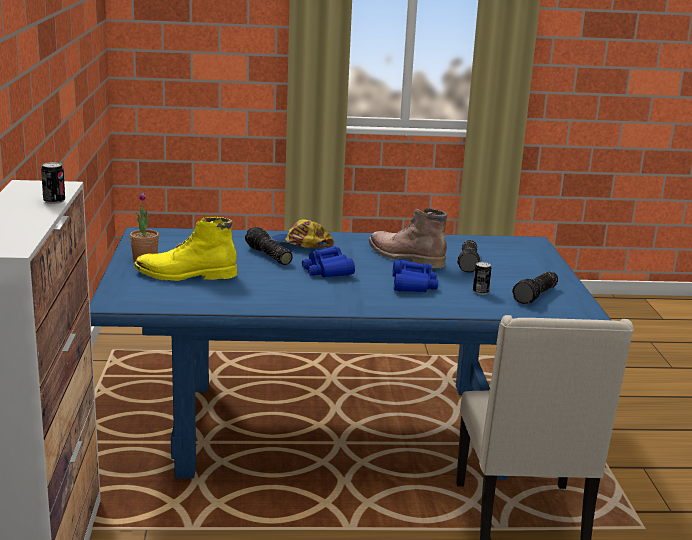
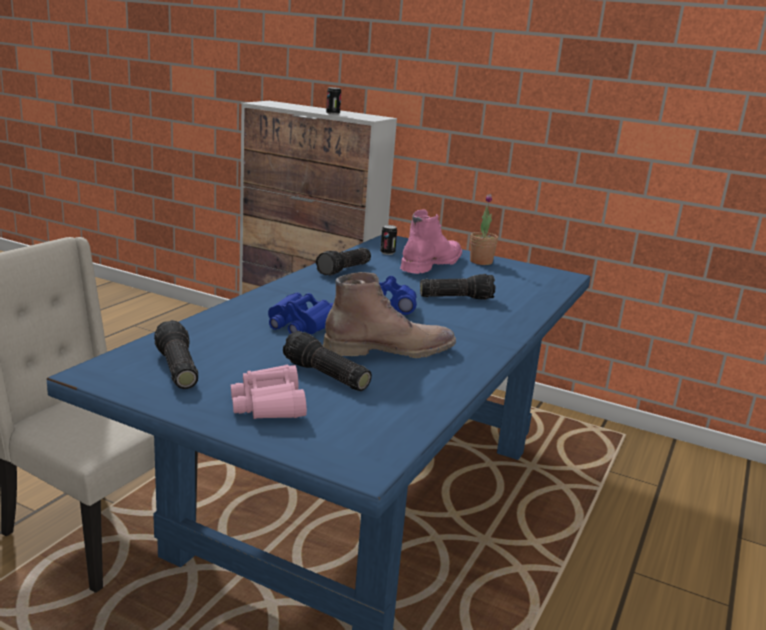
camera: 120 degrees right, 0 degrees up
yellow boot [134,217,237,281] -> pink boot [400,209,462,274]
cap [272,219,334,248] -> none
can [473,262,491,295] -> can moved to [380,225,397,255]
none -> pink binoculars [231,365,307,419]
none -> flashlight [316,248,371,275]

